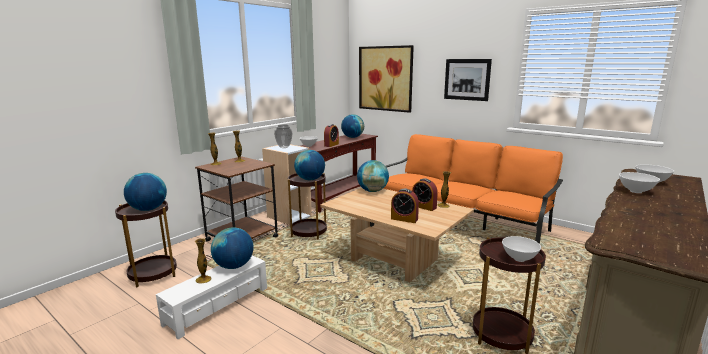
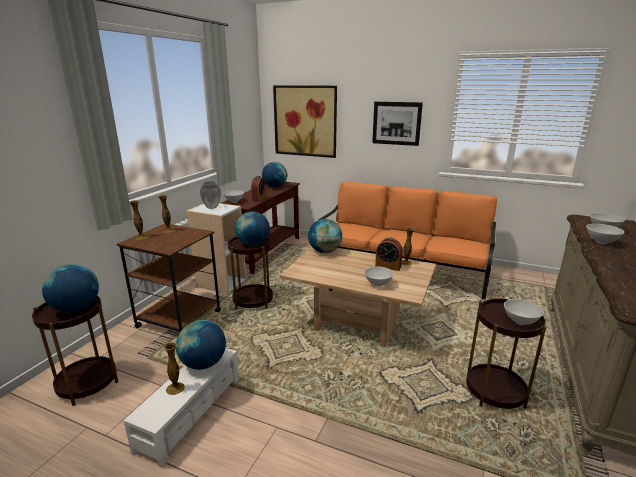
camera: 15 degrees left, 5 degrees up
alarm clock [391,189,419,223] -> white bowl [364,266,393,287]

